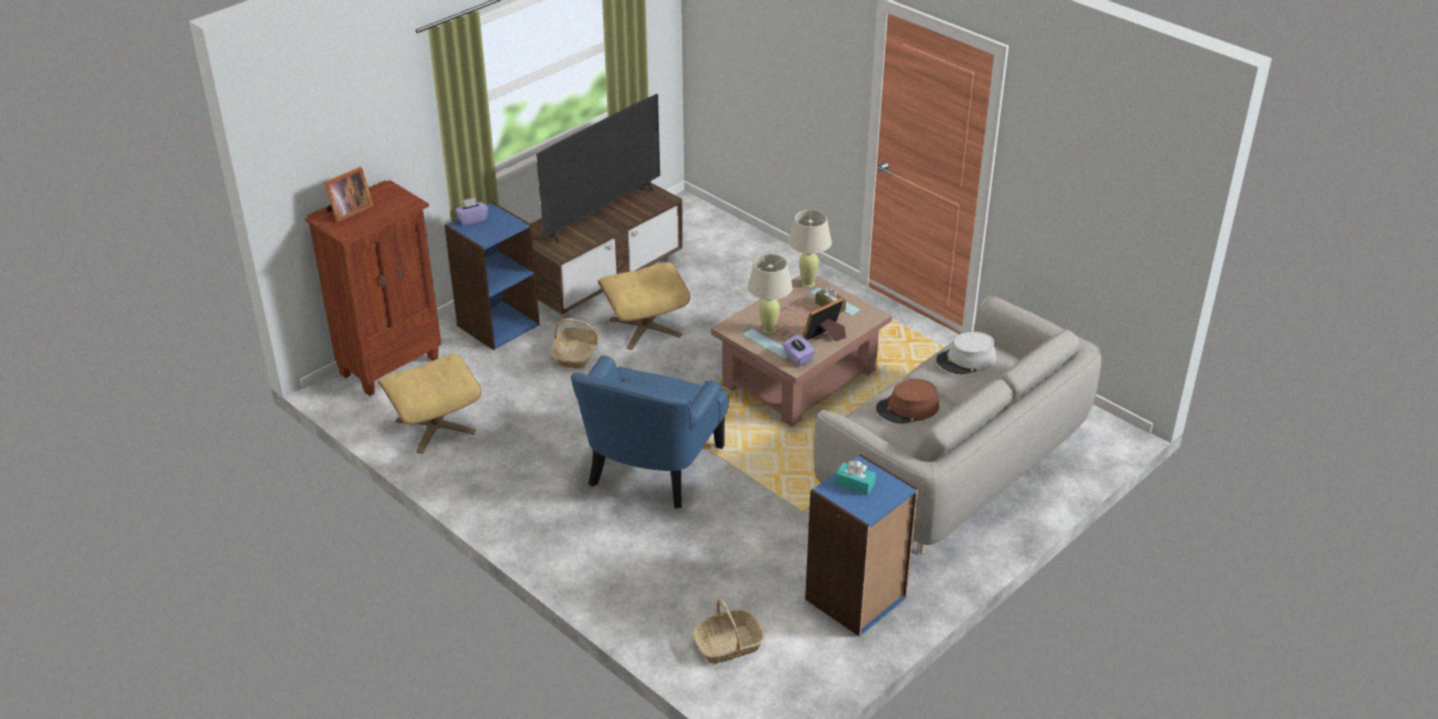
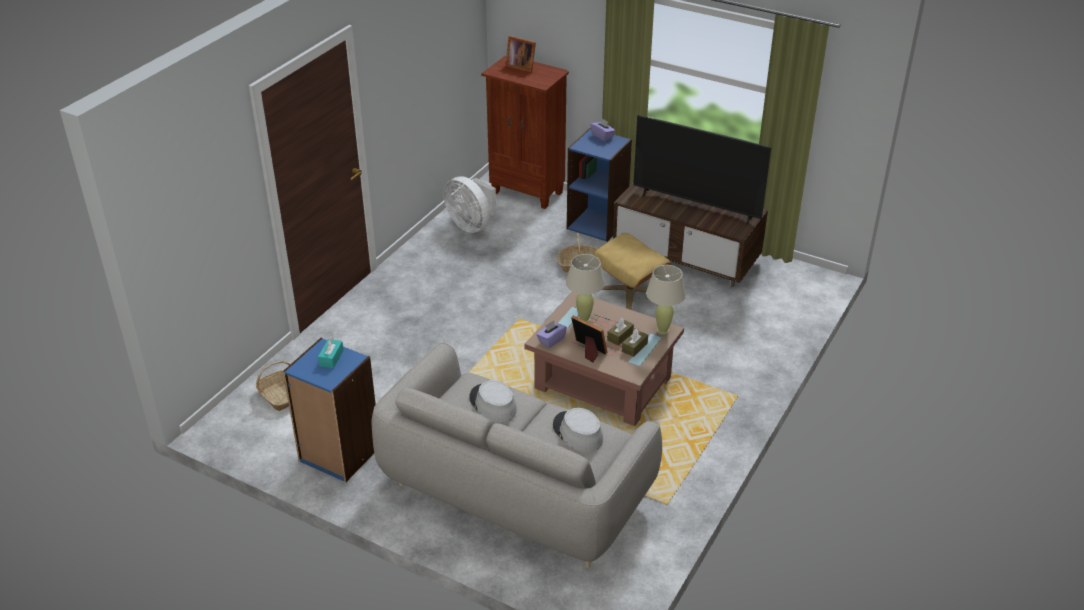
camera: 75 degrees right, 0 degrees up
beige ottoman [378,354,481,454] -> white fan [444,176,496,233]
blue armchair [571,356,729,508] -> none
brown hat [876,379,939,424] -> grey hat [469,380,517,423]
none -> brown tissue box [607,318,634,346]

